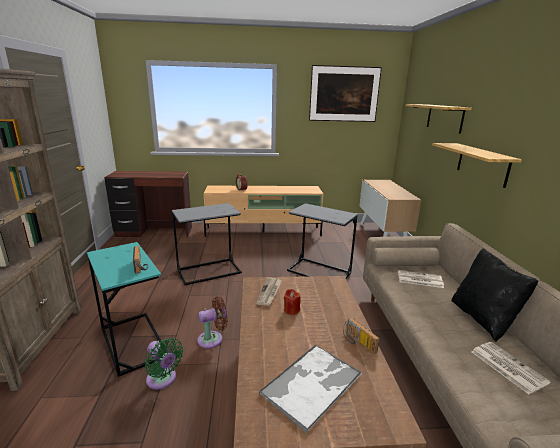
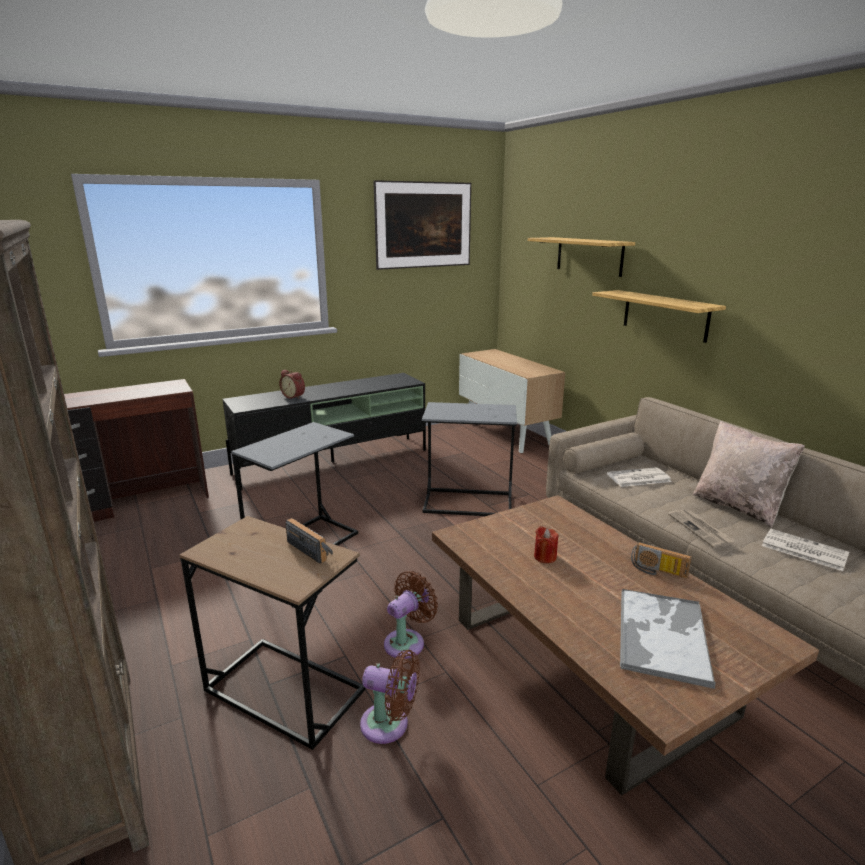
camera: 25 degrees left, 0 degrees up
turquoise side table [87,242,162,377] -> brown side table [179,516,366,750]
green fan [145,338,184,390] -> brown fan [360,650,420,744]
beige tv stand [204,185,323,237] -> black tv stand [223,373,426,491]
newspaper [256,278,282,306] -> newspaper moved to [668,509,735,548]
black pillow [451,248,538,342] -> beige pillow [693,421,805,528]

